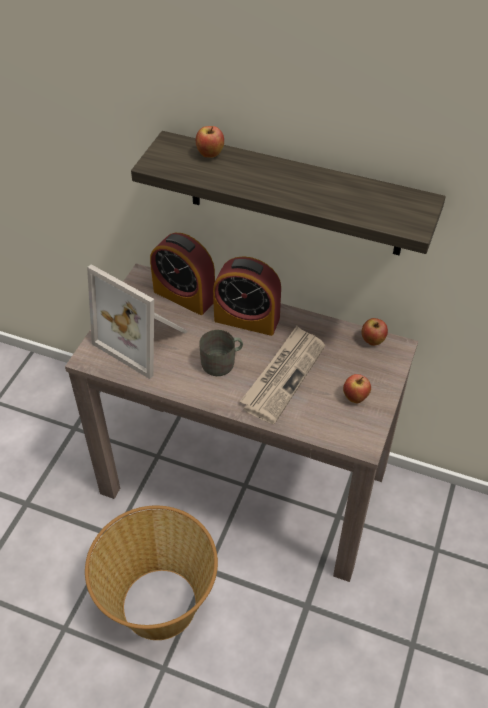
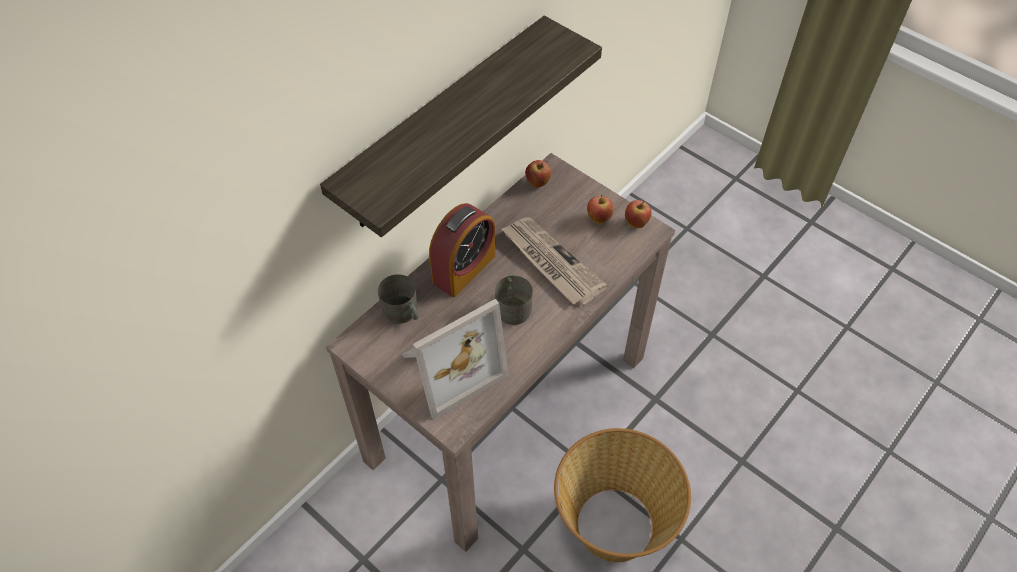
camera: 70 degrees left, 5 degrees up
alarm clock [150,233,215,315] -> grey mug [378,274,418,324]
apple [196,126,224,158] -> apple moved to [625,200,652,228]

